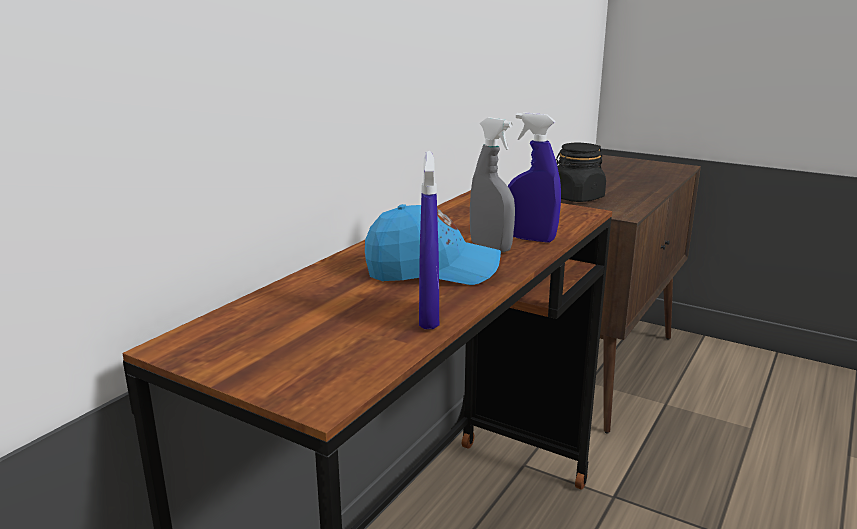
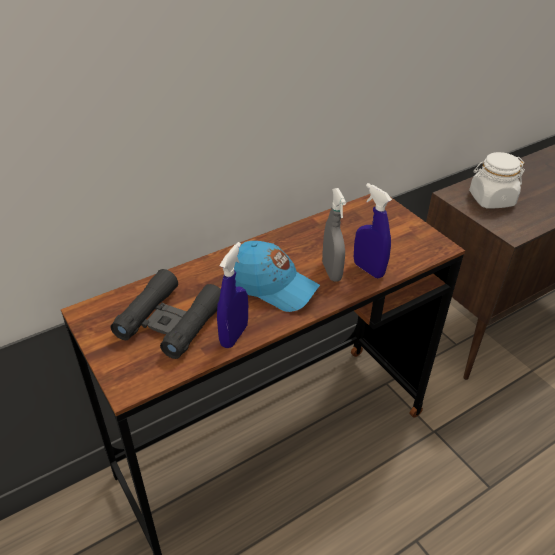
camera: 25 degrees right, 20 degrees up
black jar [556,143,606,202] -> white jar [469,152,525,209]
none -> black binoculars [111,269,221,359]

